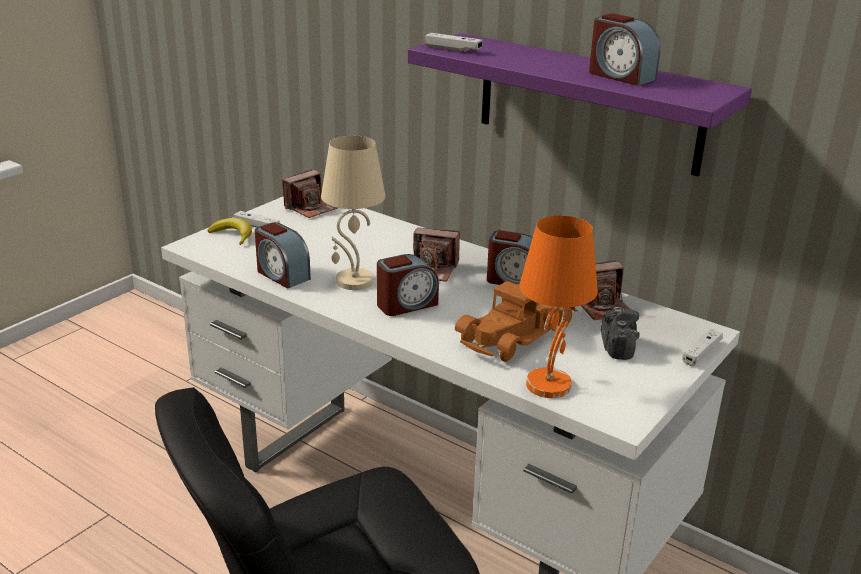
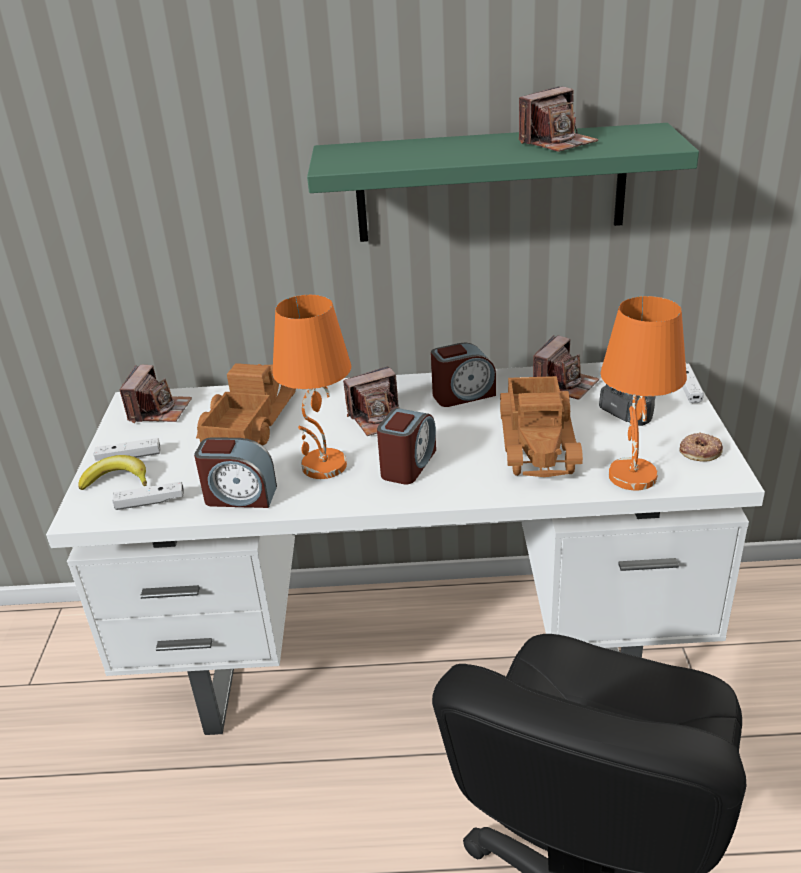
camera: 35 degrees left, 5 degrees up
beige table lamp [321,135,386,290] -> orange table lamp [272,295,351,479]
purple shelf [408,33,752,176] -> green shelf [307,123,699,242]
white game controller [425,33,482,52] -> white game controller moved to [112,482,184,510]
alarm clock [589,13,660,86] -> camera [519,87,599,152]
none -> toy truck [196,363,296,445]
none -> donut [679,432,723,462]

